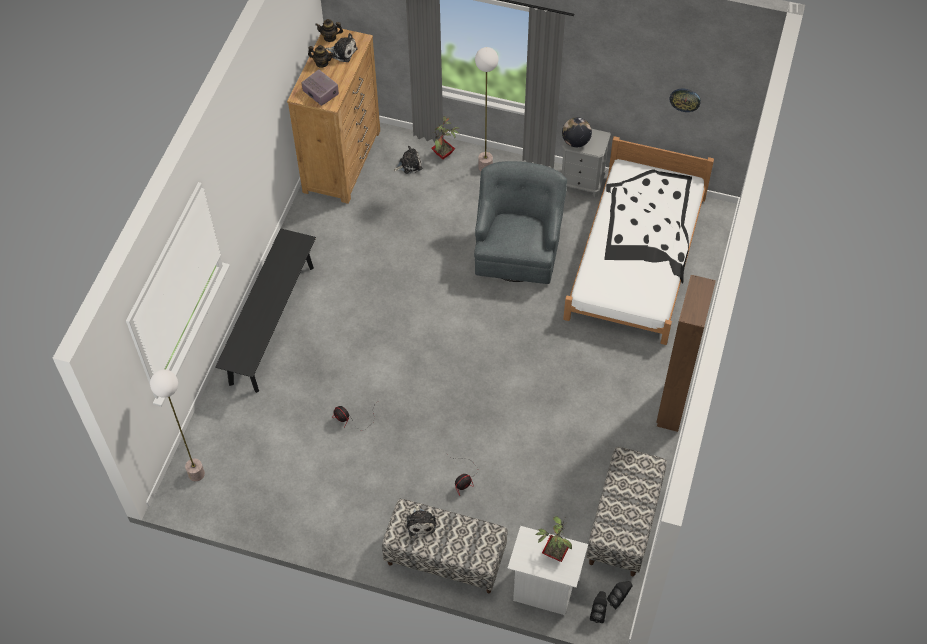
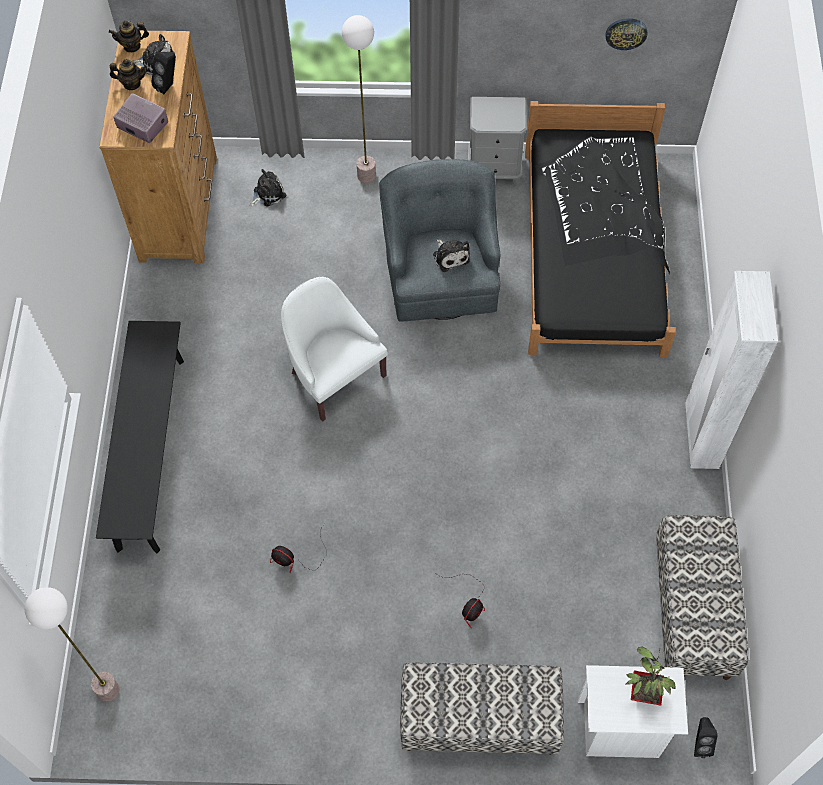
camera: 15 degrees left, 5 degrees up
plush toy [406,504,436,536] -> plush toy moved to [433,239,469,272]
potted plant [431,116,460,159] -> none
globe [562,117,592,147] -> none
white bed [563,136,714,345] -> black bed [525,101,676,357]
black speaker [607,581,632,610] -> black speaker moved to [151,52,176,94]
brown wardrobe [656,275,716,432] -> white wardrobe [685,271,778,469]
none -> white armchair [281,277,388,422]

